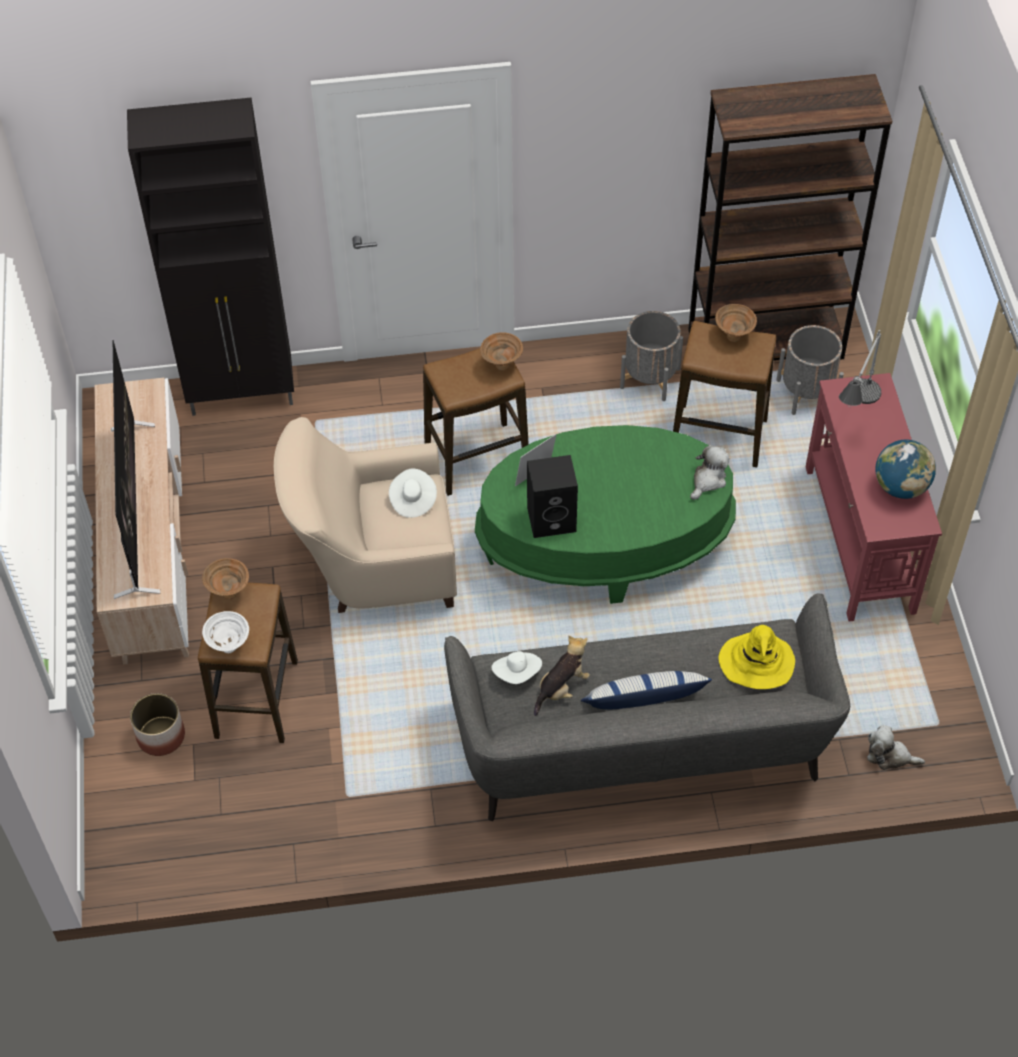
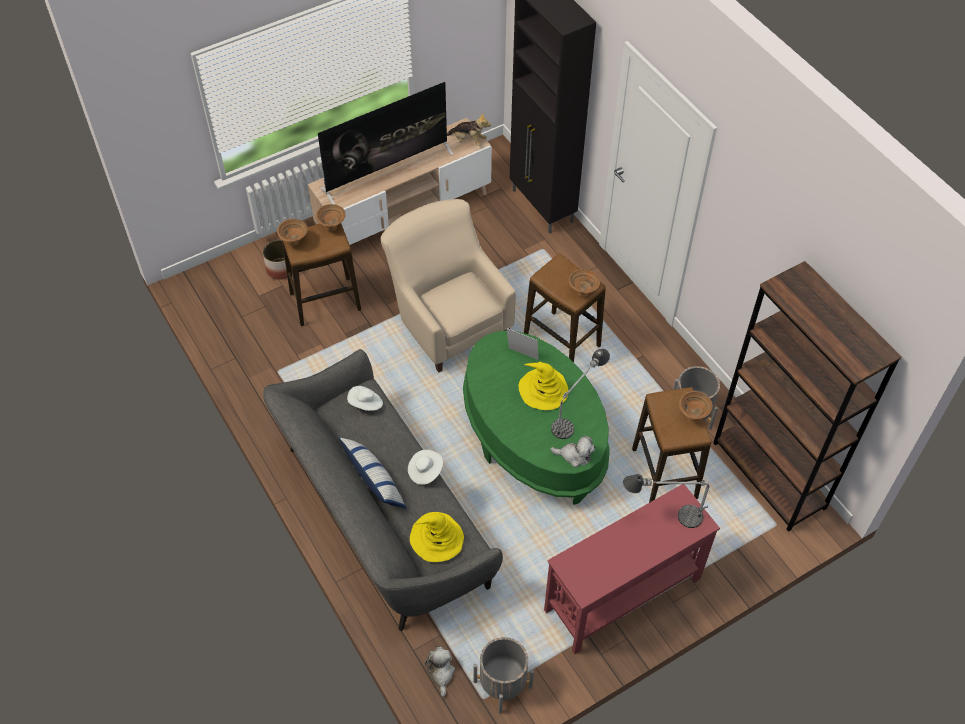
camera: 65 degrees right, 0 degrees up
white bowl [202,611,249,653] -> brown bowl [277,219,308,246]
white hat [389,468,437,518] -> white hat moved to [408,450,443,485]
black speaker [527,455,578,538] -> none
plush toy [534,636,590,716] -> plush toy moved to [447,113,491,146]
grey planter [776,325,844,415] -> grey planter moved to [473,637,534,713]
globe [875,439,936,499] -> none
none -> yellow hat [519,362,568,410]
none -> table lamp [551,349,610,439]

